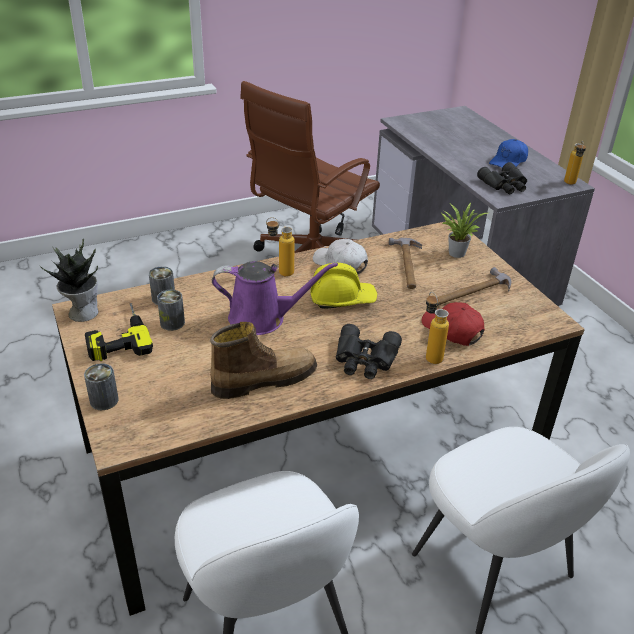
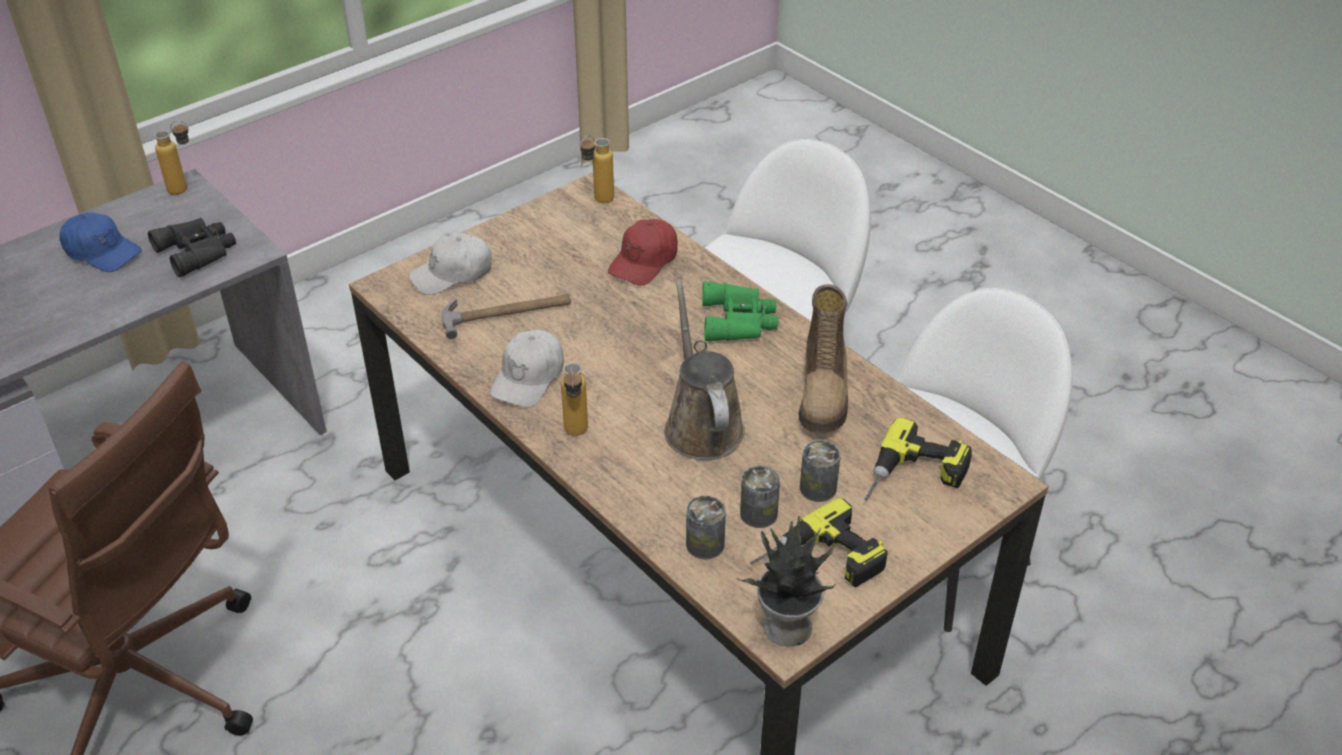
camera: 105 degrees left, 5 degrees up
can [84,363,119,410] -> can moved to [800,441,841,502]
boot [210,322,317,399] -> boot turned 135 degrees counterclockwise [799,284,848,434]
purple watering can [212,261,338,335] -> brown watering can [664,281,745,460]
yellow hard hat [310,263,377,309] -> none
black binoculars [336,324,402,379] -> green binoculars [702,282,778,341]
bottle [426,292,449,364] -> bottle moved to [580,135,614,203]
hammer [438,267,511,305] -> none
potted plant [442,203,488,258] -> white cap [409,233,492,295]
none -> power drill [864,417,972,501]

